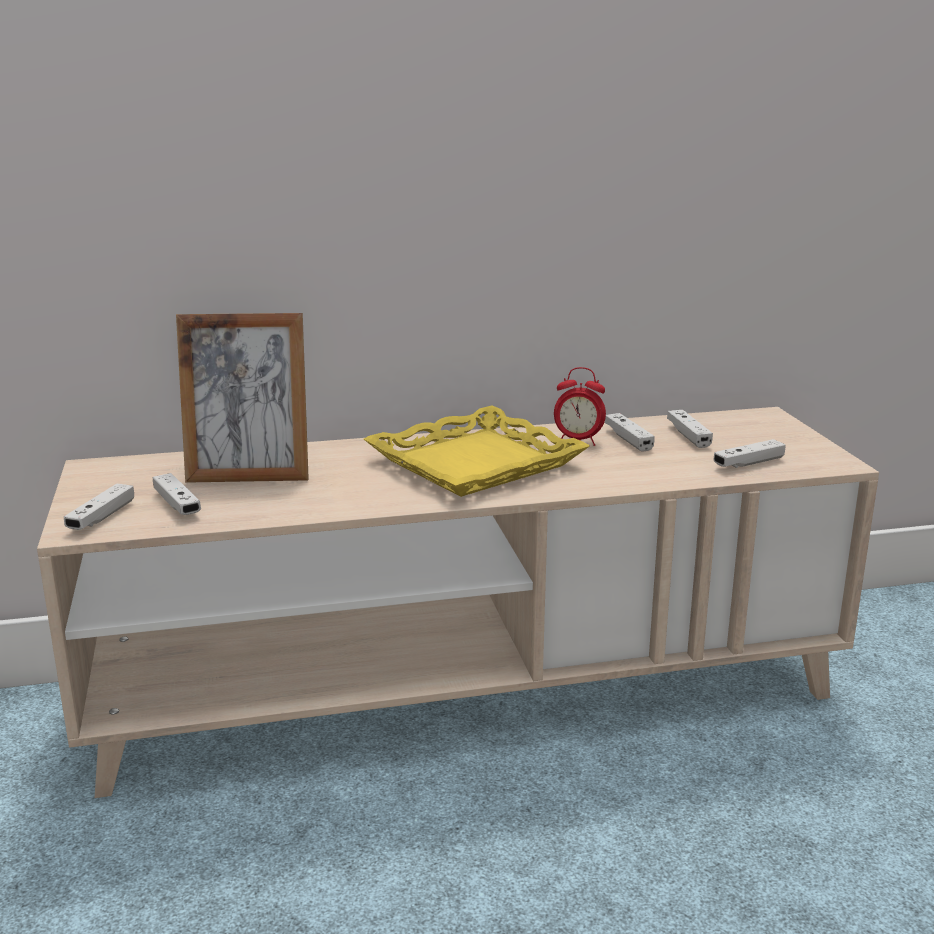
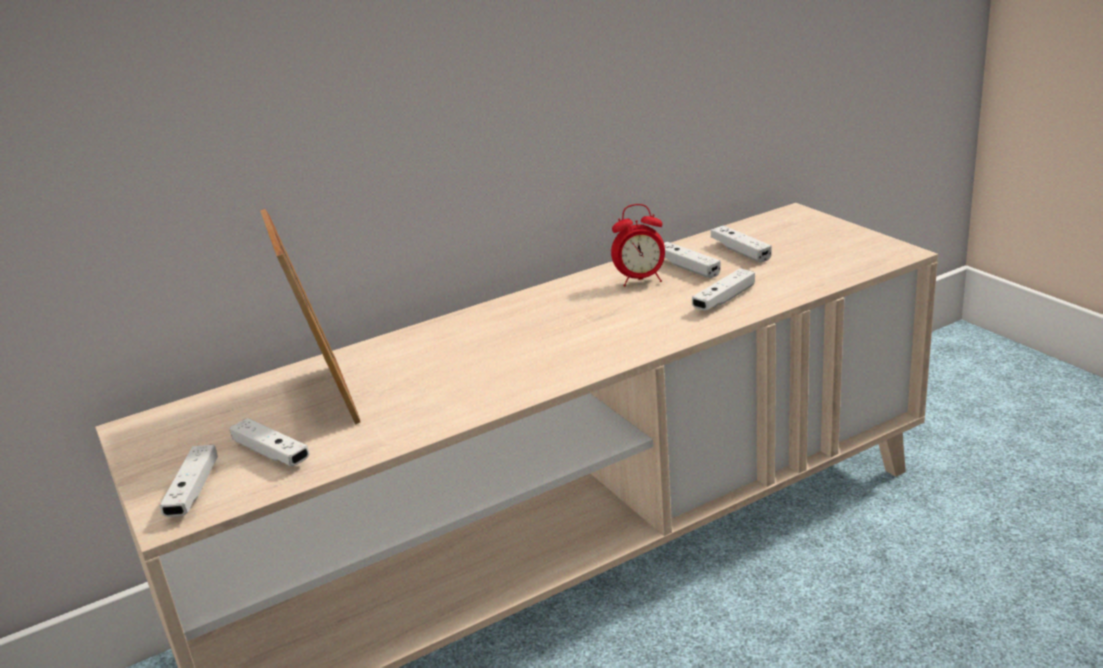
camera: 15 degrees left, 5 degrees up
picture frame [176,313,309,483] -> picture frame turned 90 degrees counterclockwise [260,209,360,425]
yellow tray [364,405,590,497] -> none
white game controller [713,439,786,468] -> white game controller moved to [692,268,755,310]

